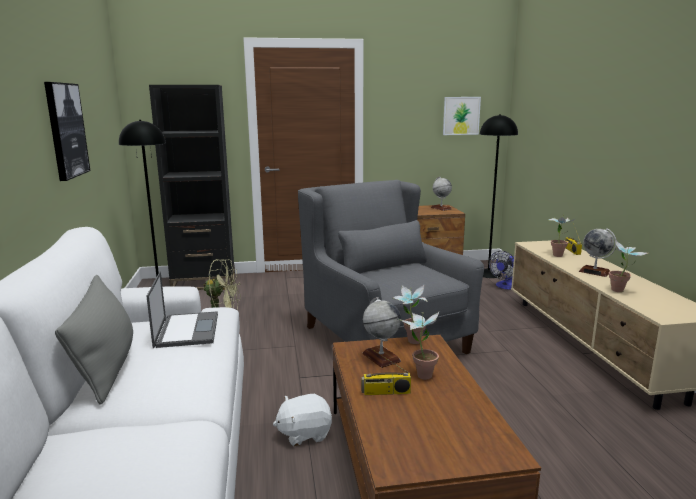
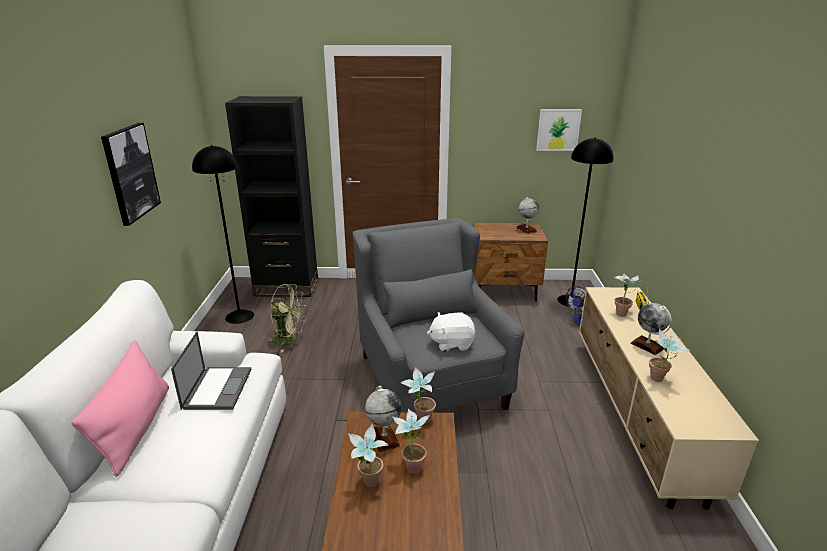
camera: 10 degrees right, 10 degrees up
grey pillow [55,275,133,405] -> pink pillow [71,340,169,477]
white plush toy [273,394,332,446] -> white plush toy moved to [427,312,475,352]
radio [361,349,411,395] -> potted plant [348,424,388,487]

